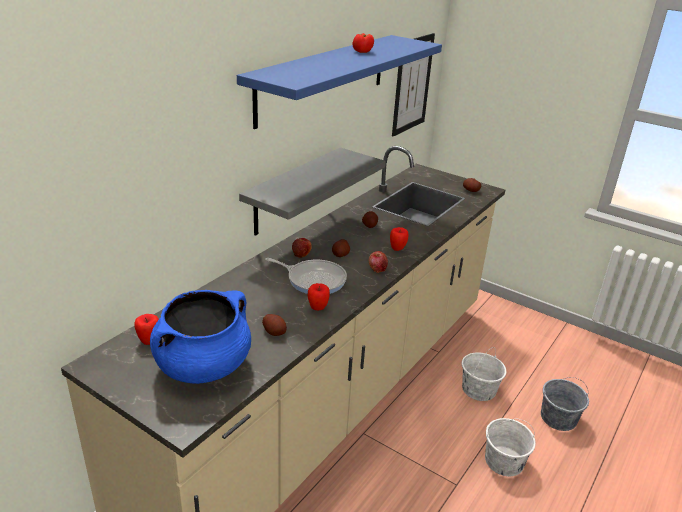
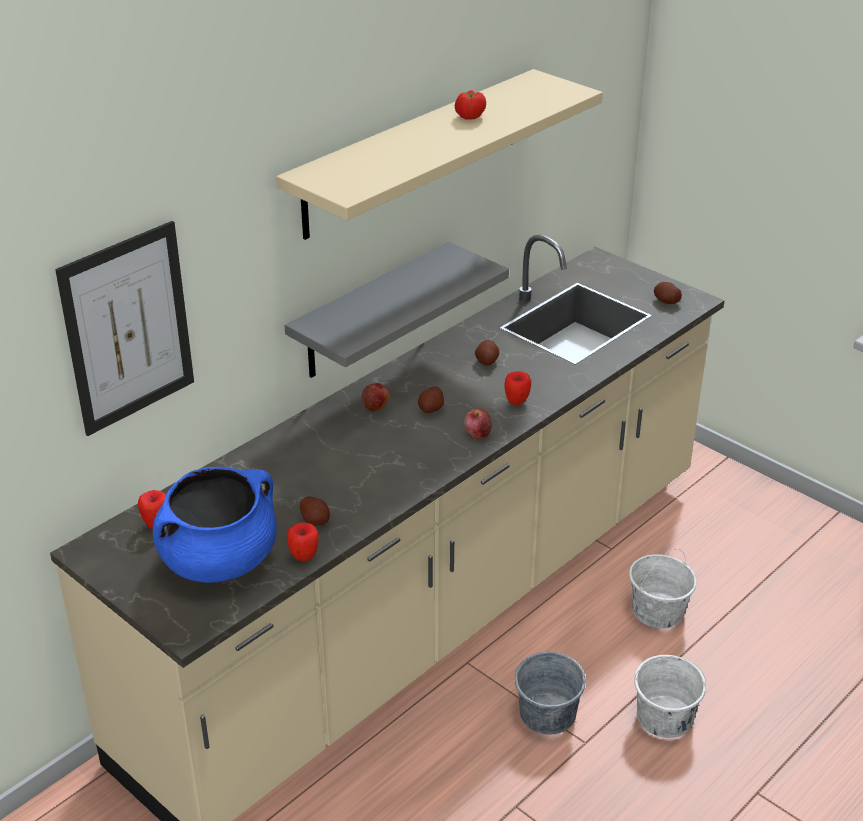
camera: 10 degrees right, 5 degrees up
blue shelf [237,35,442,129] -> beige shelf [276,69,603,240]
frying pan [265,258,347,294] -> none
apple [308,283,330,310] -> apple moved to [287,522,319,561]
picture [392,33,435,137] -> picture moved to [55,221,194,436]
grey bucket [541,377,589,431] -> grey bucket moved to [515,652,586,735]

